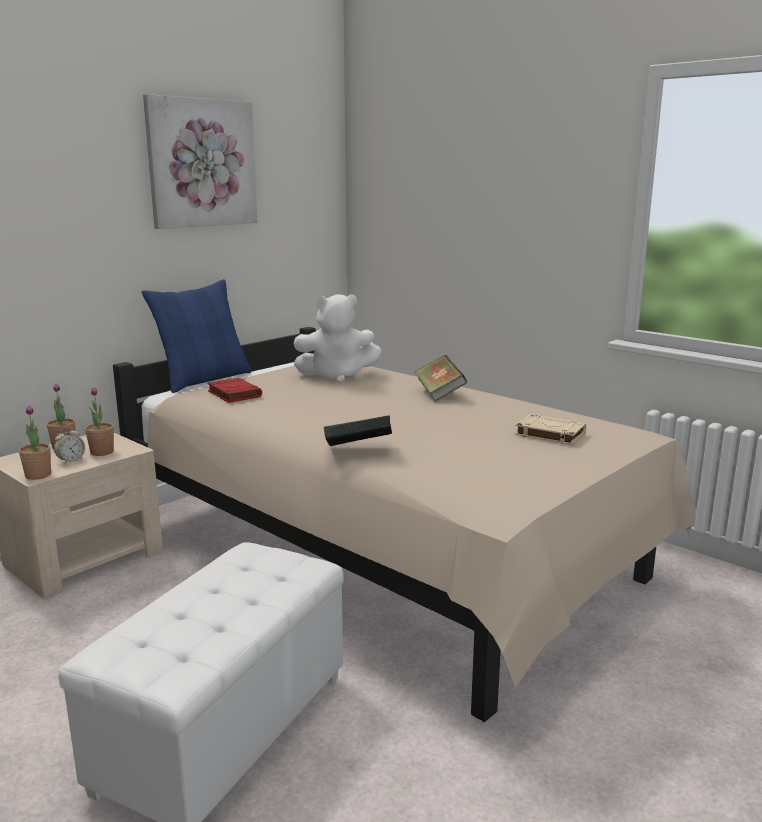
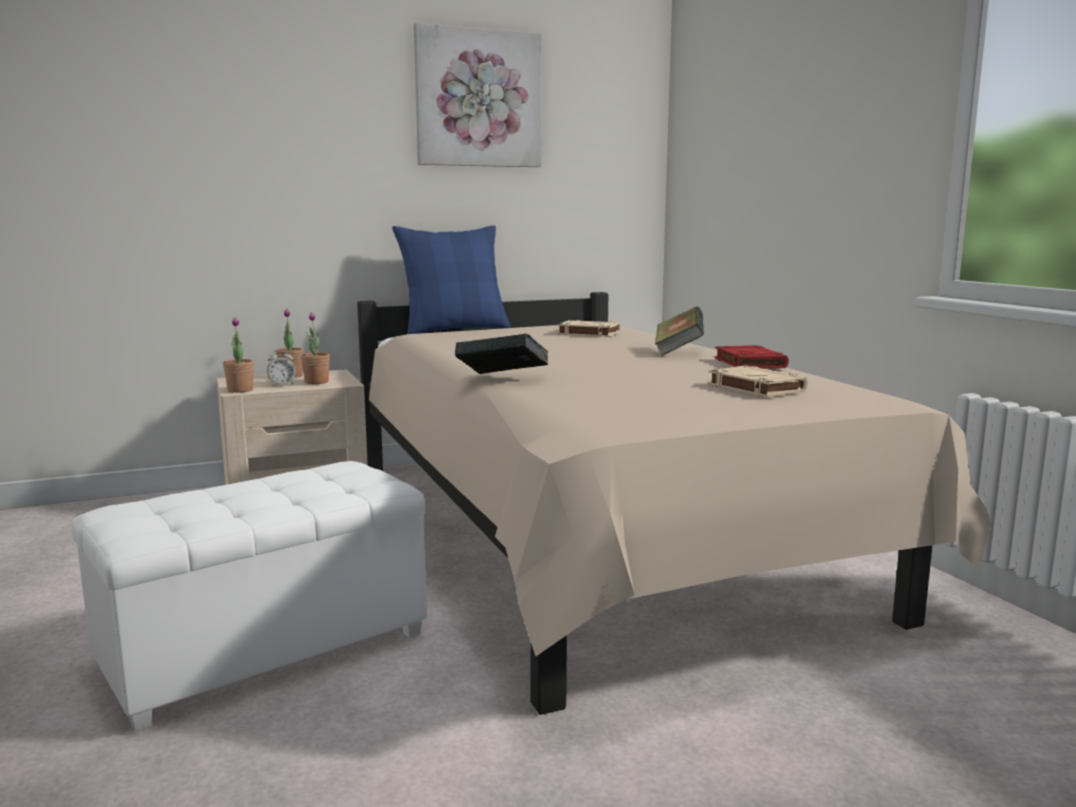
camera: 25 degrees right, 5 degrees down
red book [207,378,262,403] -> red book moved to [715,345,789,369]
white plush toy [294,294,382,383] -> beige book [557,320,621,337]

